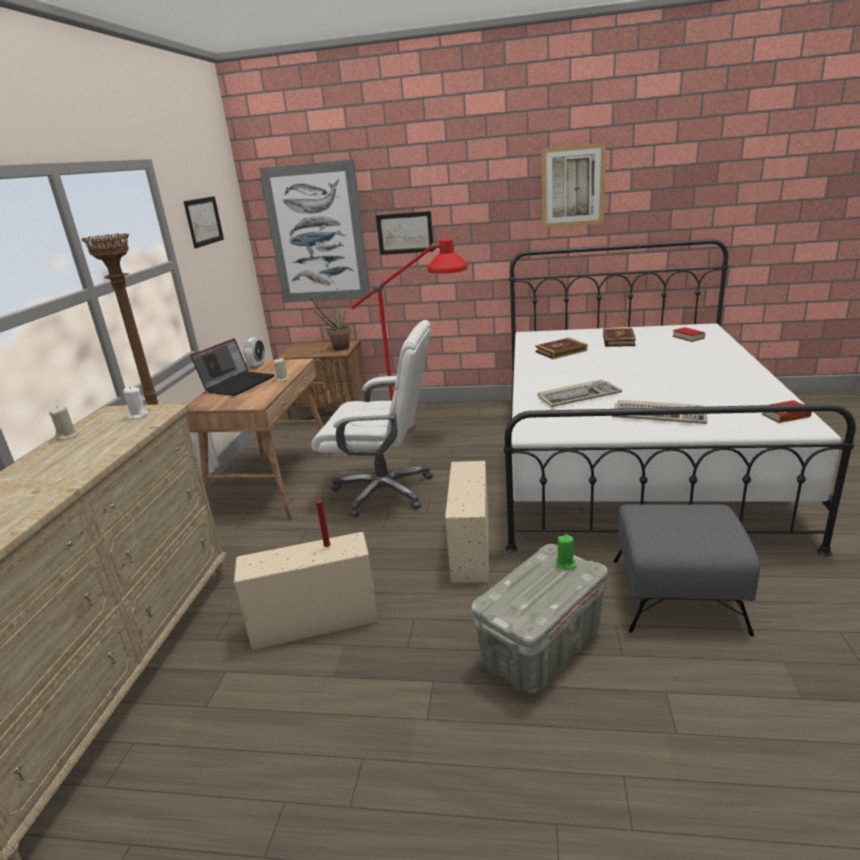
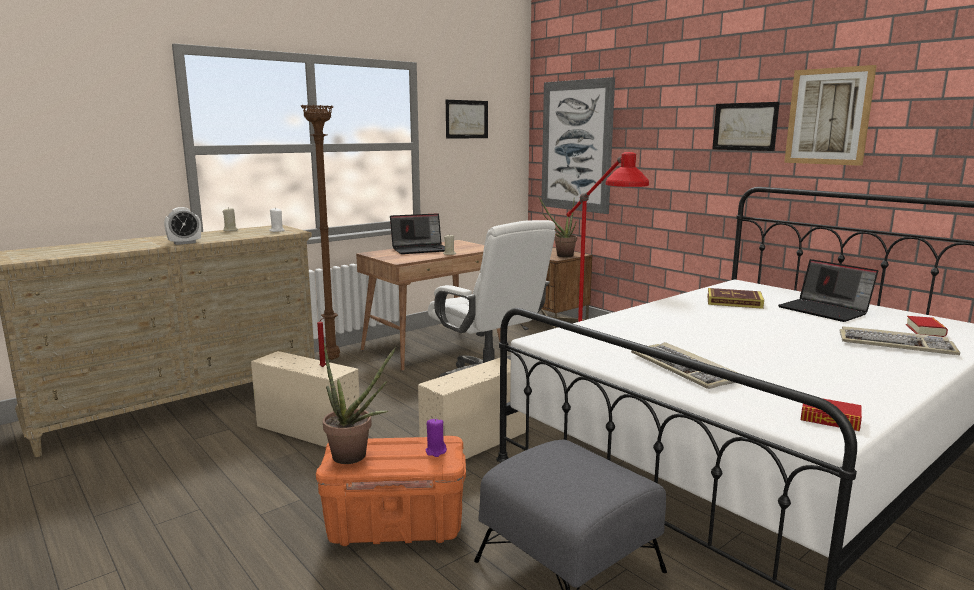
camera: 40 degrees right, 10 degrees down
alarm clock [243,338,265,368] -> alarm clock moved to [164,207,201,245]
picture [376,211,434,255] -> picture moved to [712,102,780,151]
grey storage box [471,544,608,693] -> orange storage box [316,436,466,546]
keyboard [538,379,622,407] -> keyboard moved to [840,326,960,355]
green candle [556,535,577,570] -> purple candle [426,418,447,457]
book [603,328,636,347] -> laptop [778,259,878,322]
none -> potted plant [323,342,396,464]

